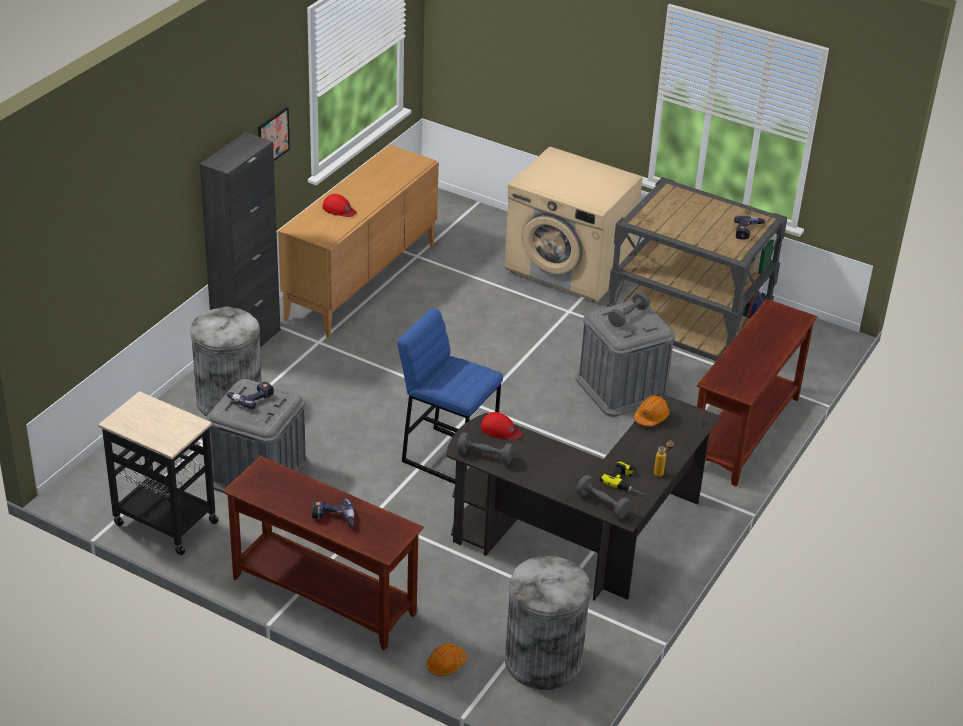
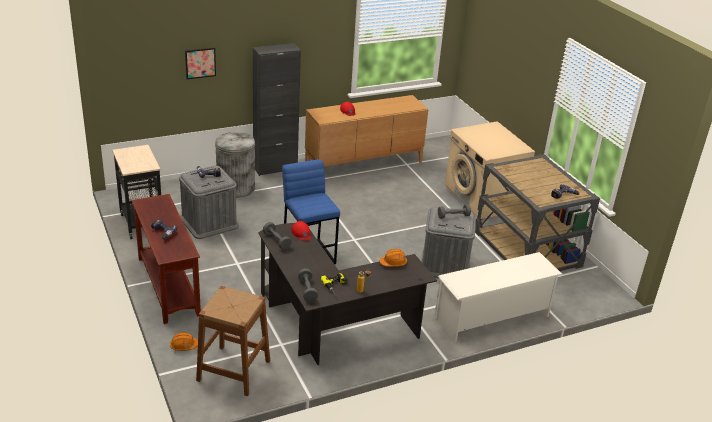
camera: 35 degrees right, 5 degrees down
picture [258,107,290,161] -> picture moved to [185,48,216,79]
grey trash can [505,556,591,690] -> brown stool [196,286,270,396]
brown console table [697,299,818,487] -> white shoe rack [434,252,563,342]

